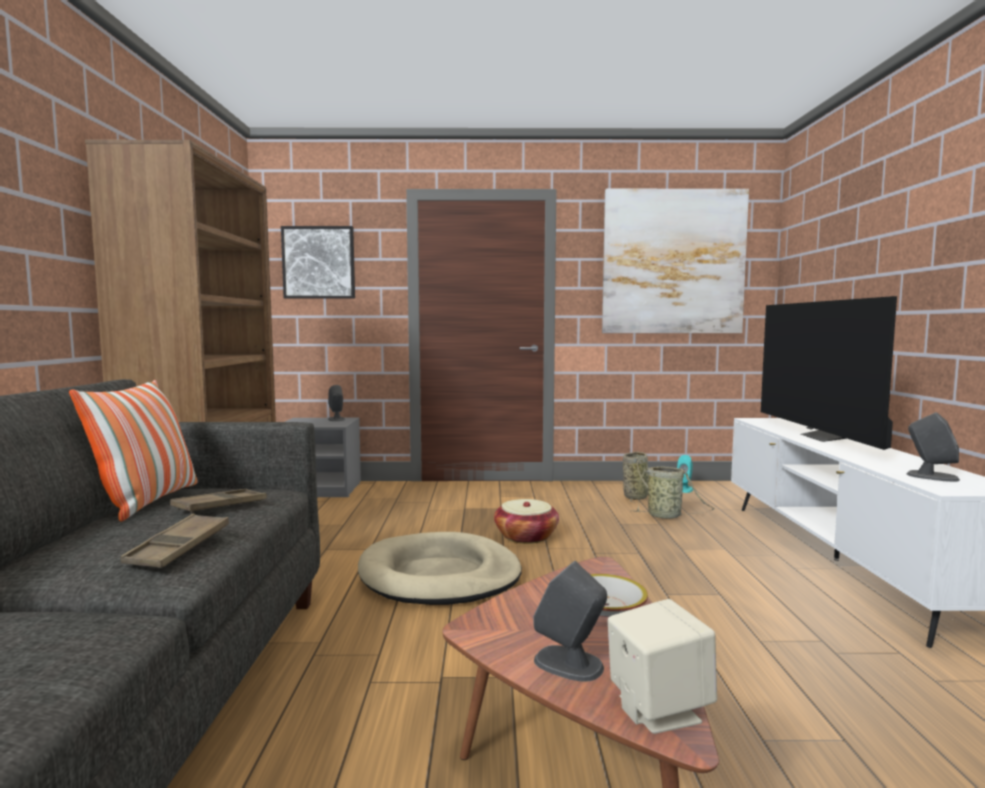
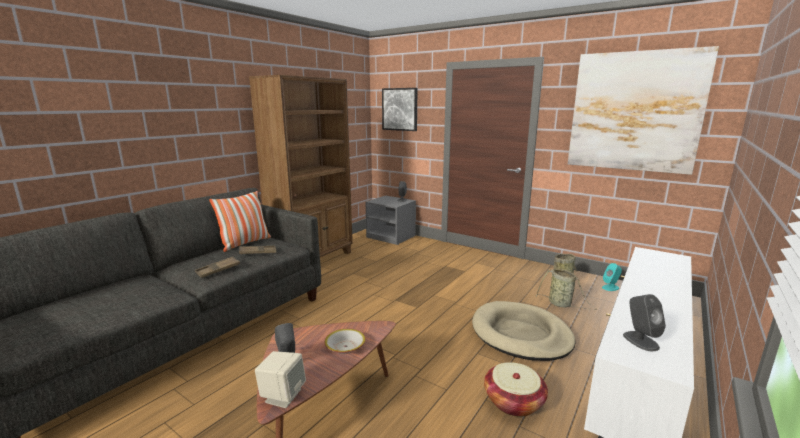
camera: 35 degrees right, 10 degrees up
beige dog bed [358,532,522,605] -> beige dog bed moved to [472,301,576,361]
basket [494,499,559,544] -> basket moved to [484,362,548,417]
television [761,296,897,450] -> none

